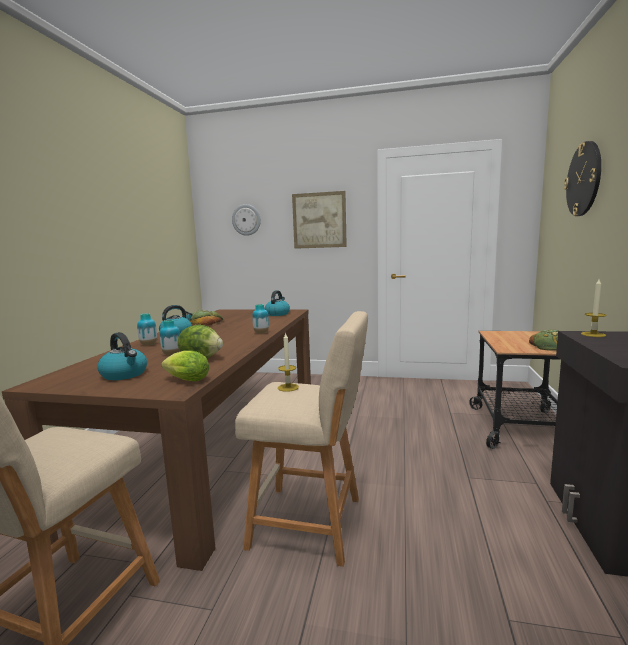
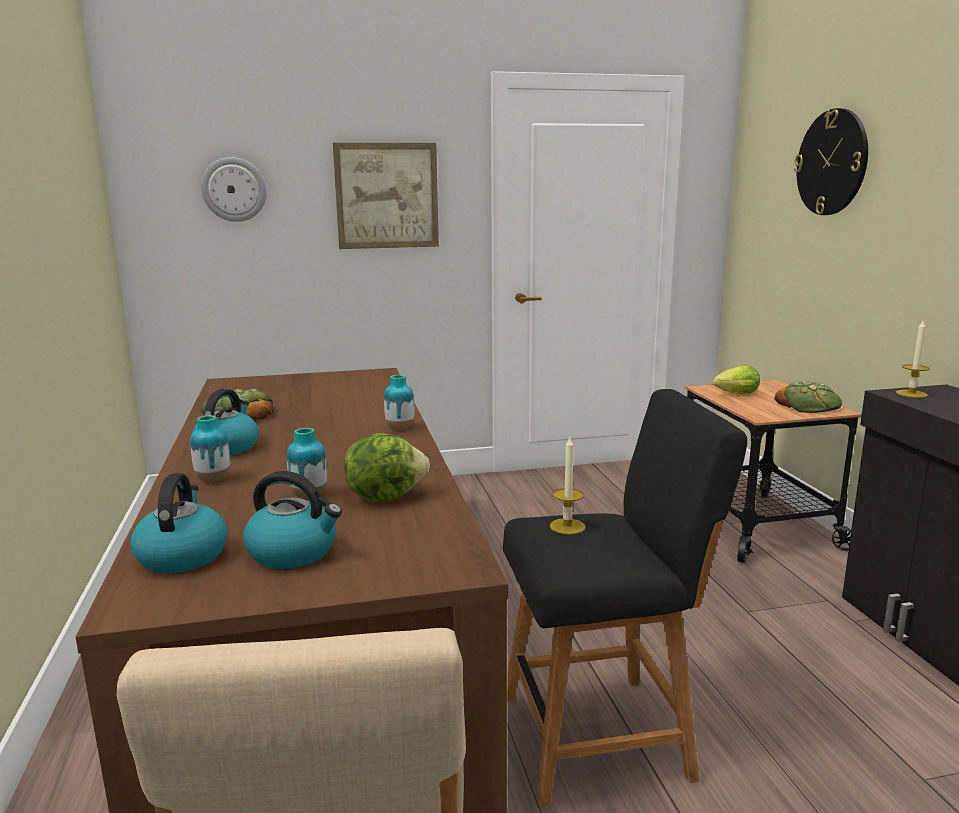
camera: 25 degrees left, 5 degrees up
lettuce [161,350,209,381] -> lettuce moved to [712,365,760,394]
beige stool [235,311,368,567] -> black stool [503,389,747,807]
kettle [265,290,290,316] -> kettle moved to [130,473,228,573]

